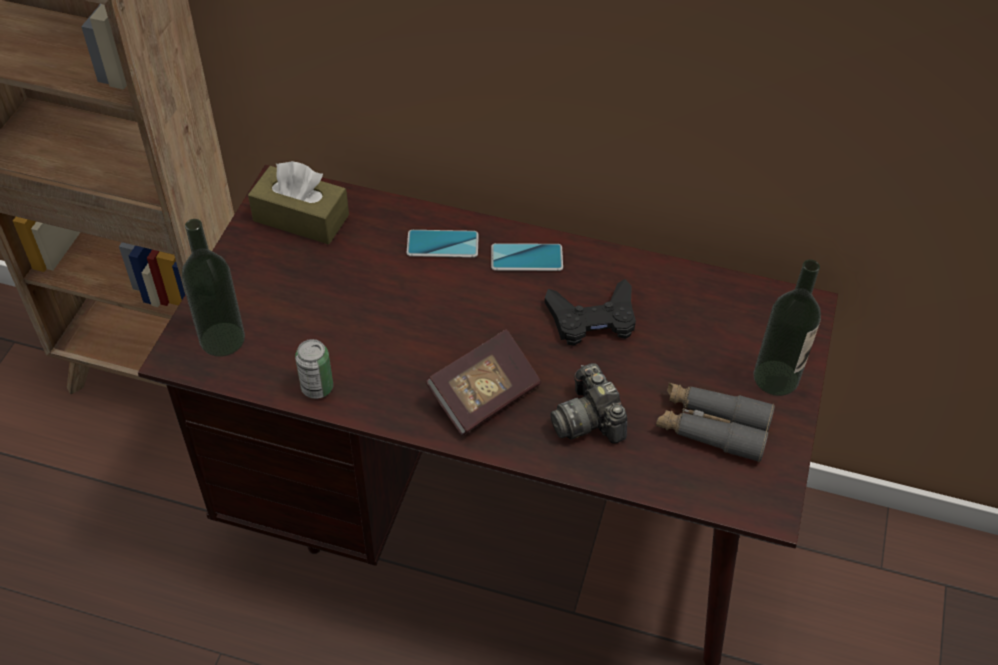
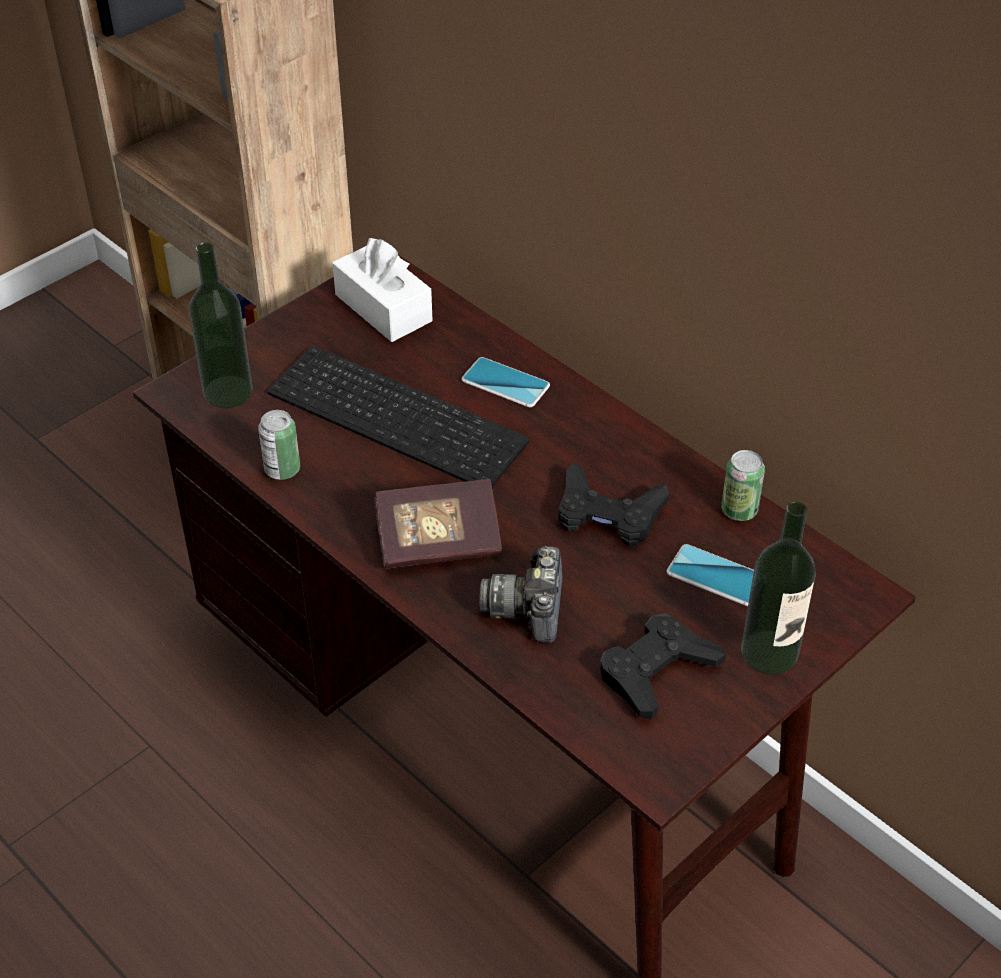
camera: 30 degrees right, 5 degrees down
brown tissue box [248,161,349,244] -> white tissue box [333,238,432,342]
phone [491,243,563,271] -> phone moved to [667,544,754,606]
grey binoculars [656,383,775,462] -> black game controller [600,613,726,720]
none -> keyboard [268,346,529,487]
none -> can [721,450,765,521]

